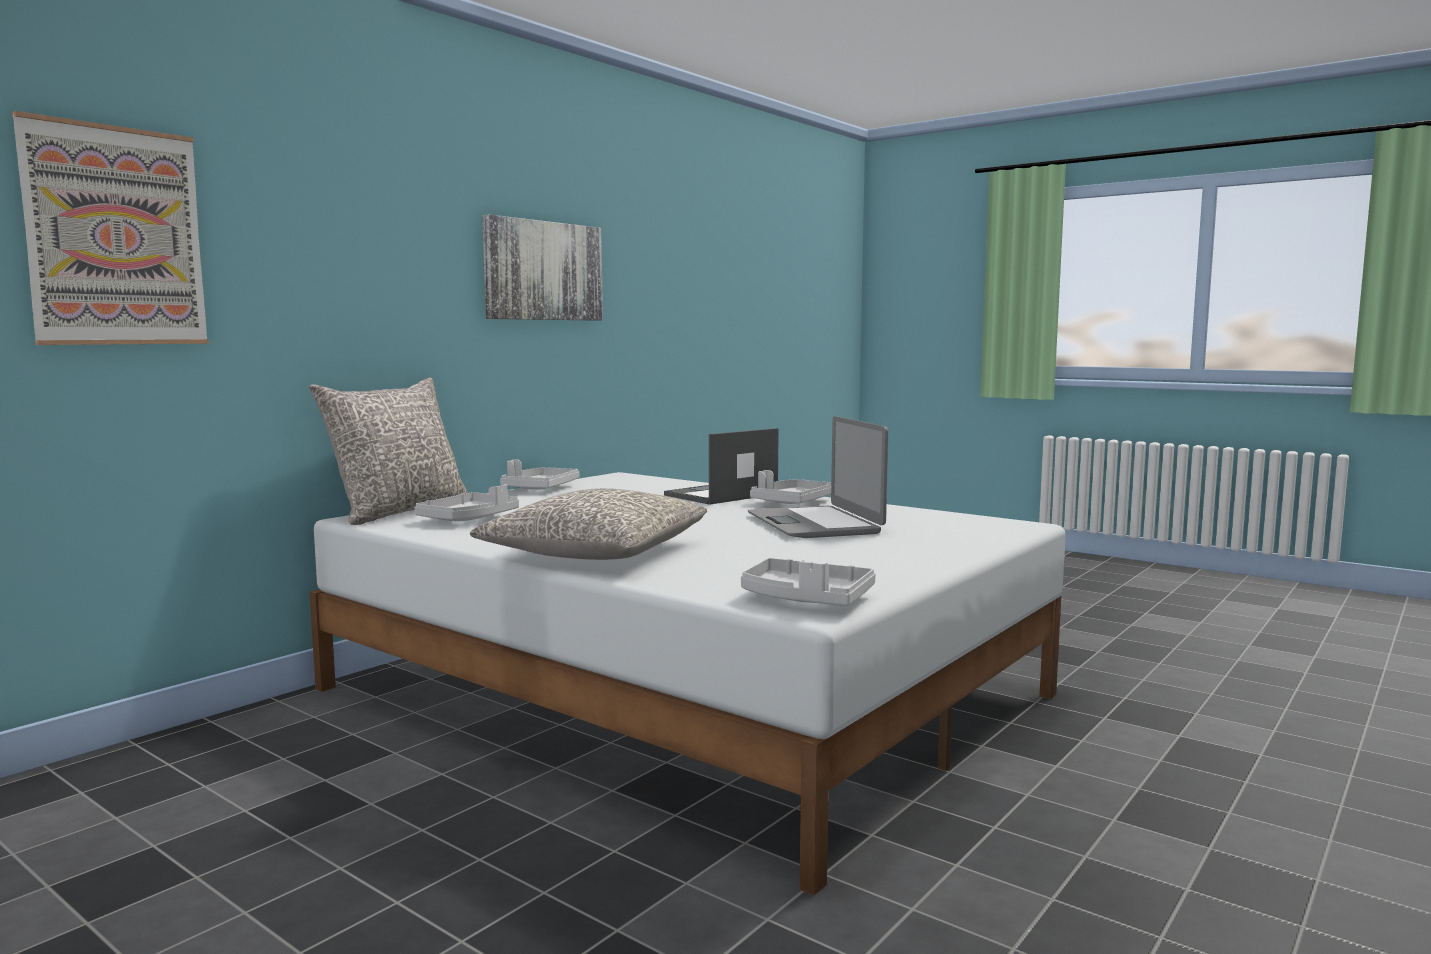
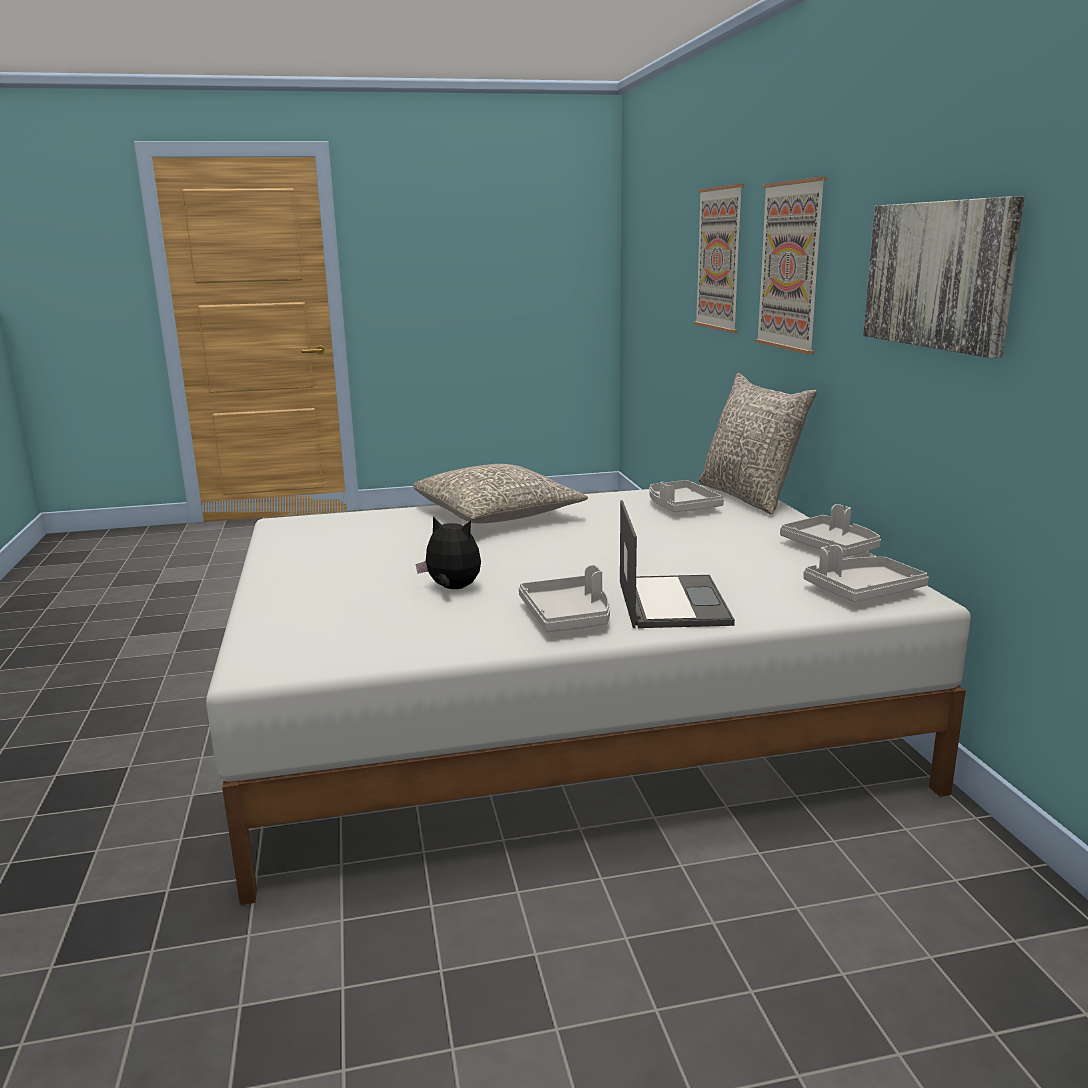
camera: 130 degrees right, 10 degrees up
grey tray [741,558,876,606] -> grey tray moved to [803,545,929,602]
laptop [748,416,888,538] -> plush toy [416,516,481,589]
none -> picture [755,177,827,354]

